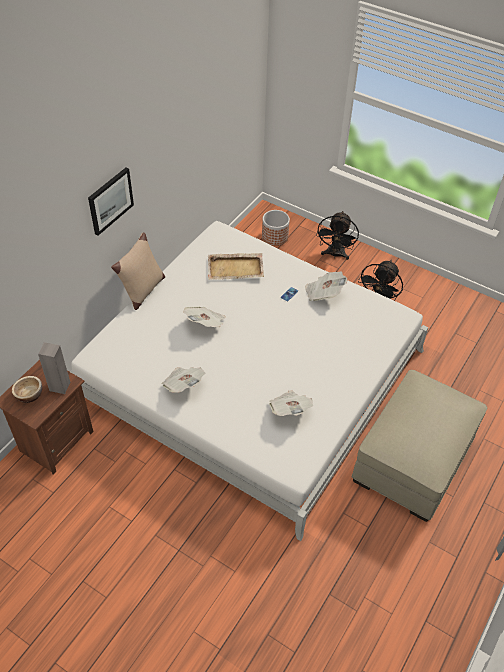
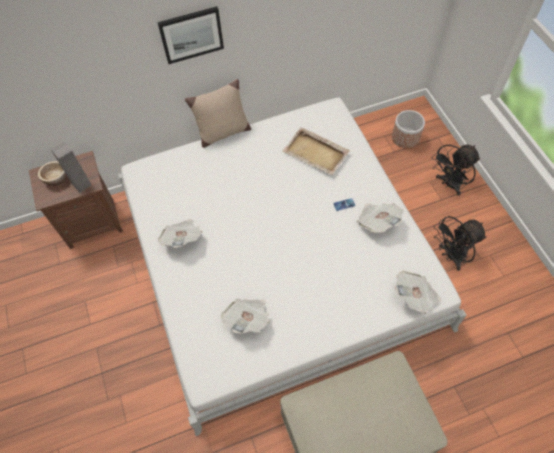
camera: 40 degrees right, 10 degrees up
newspaper [183,307,226,327] -> newspaper moved to [395,271,441,314]

